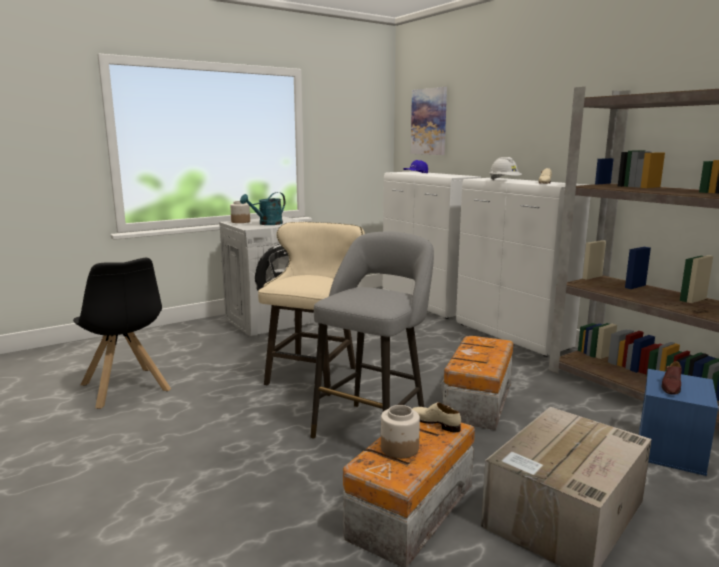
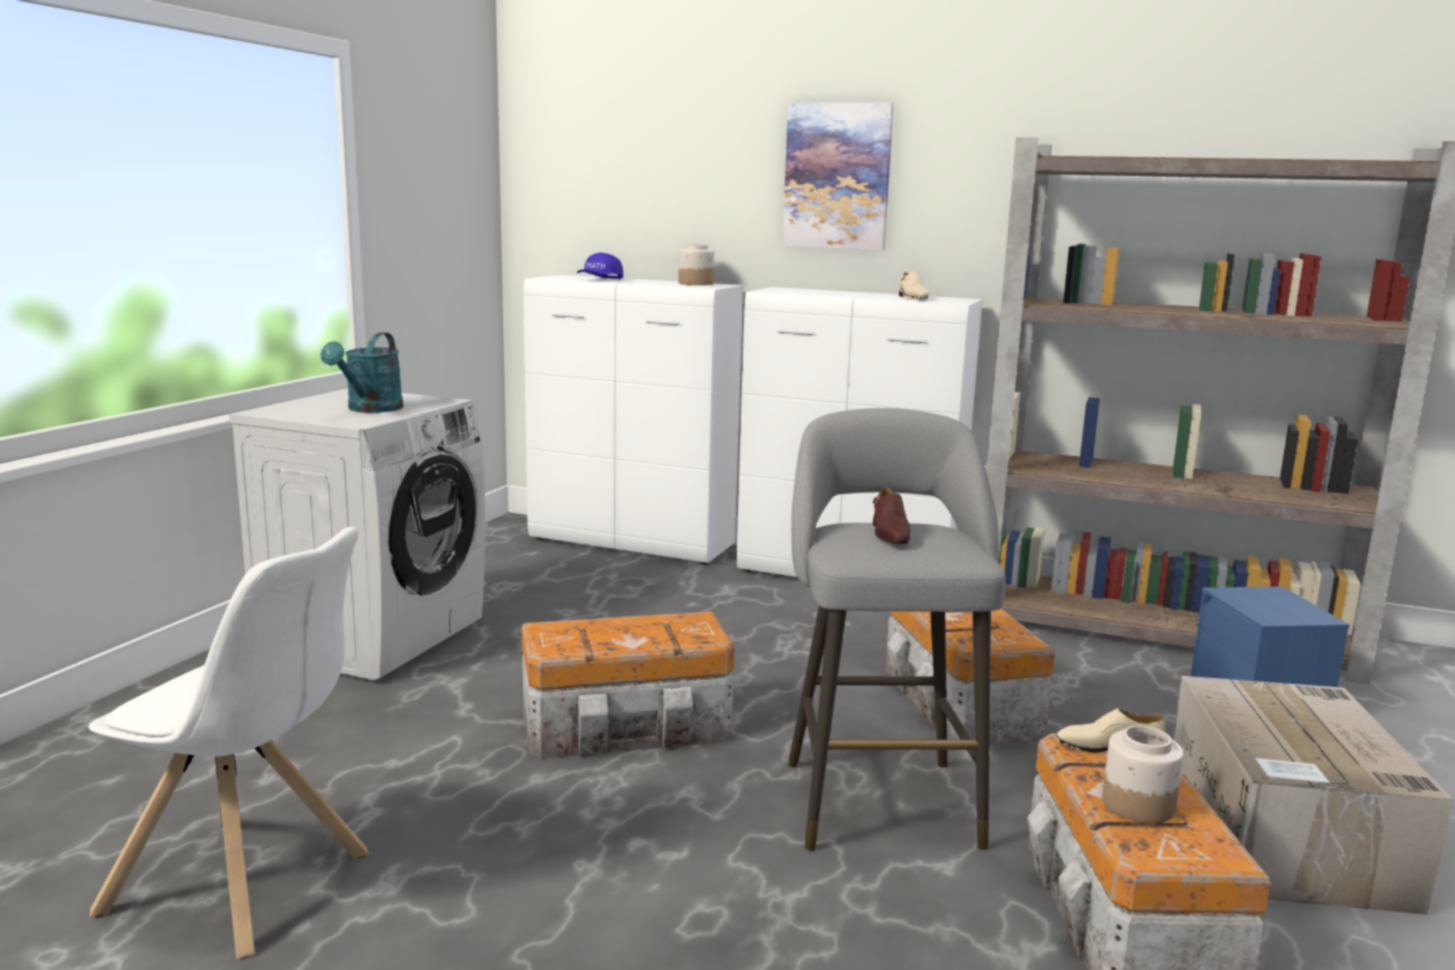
camera: 35 degrees left, 0 degrees up
black chair [73,258,171,409] -> white chair [88,527,369,959]
jar [230,201,250,223] -> jar moved to [678,244,714,285]
beige stool [258,222,365,396] -> storage box [522,611,734,758]
picture [411,87,447,155] -> picture moved to [782,103,894,250]
white hard hat [489,157,522,180] -> none
brown shoe [661,361,682,395] -> brown shoe moved to [873,487,910,544]

